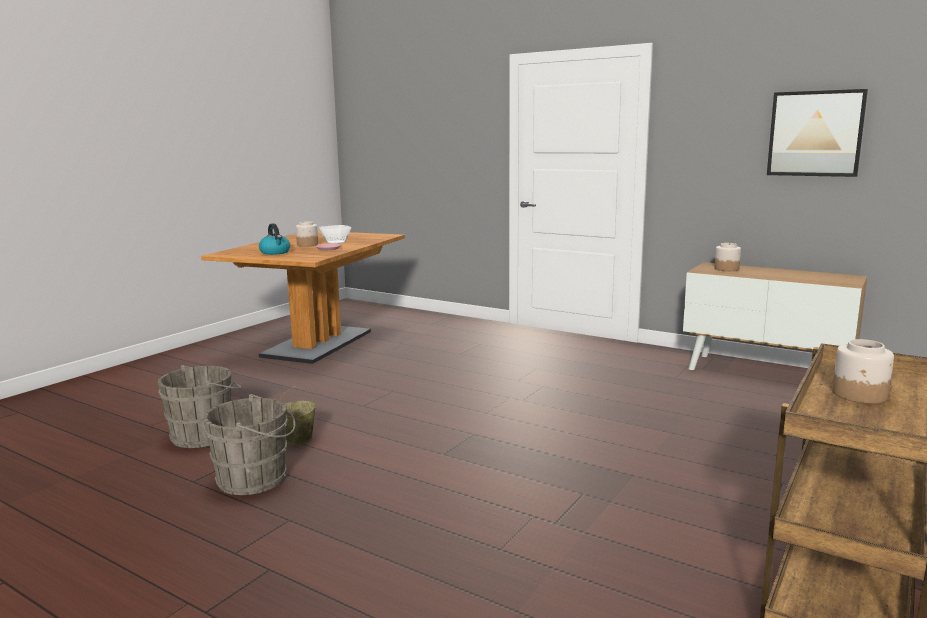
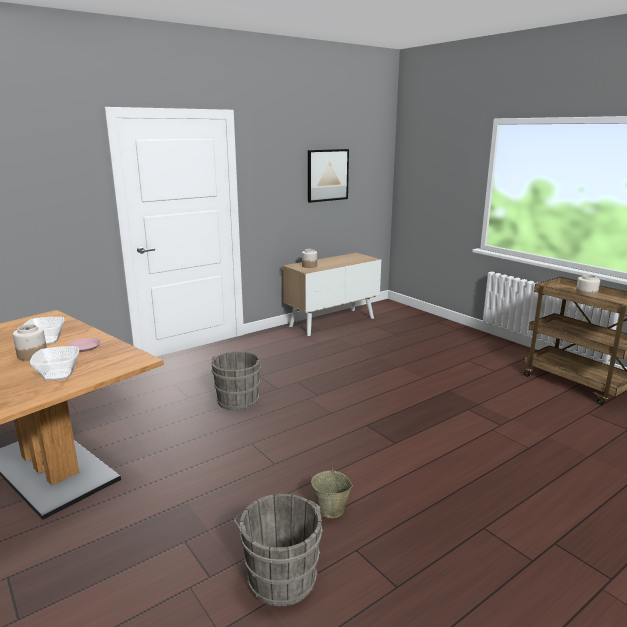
camera: 70 degrees left, 5 degrees up
grey bucket [203,394,295,495] -> grey bucket moved to [211,351,265,411]
kettle [259,223,290,255] -> bowl [30,346,79,381]

